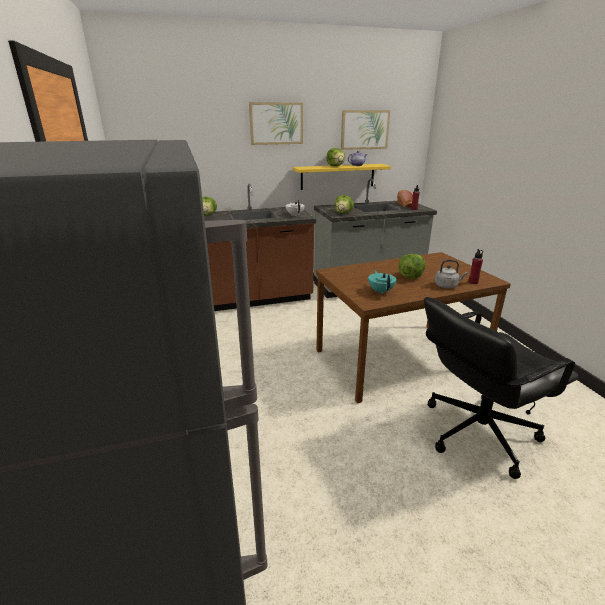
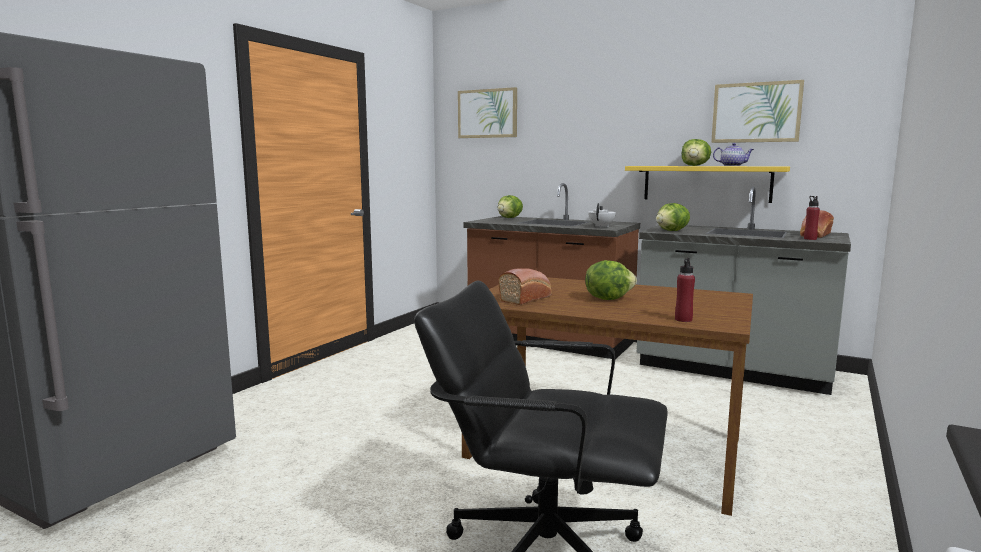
camera: 45 degrees right, 15 degrees down
picture [249,102,303,145] -> picture moved to [458,87,517,138]
turquoise teapot [368,270,397,294] -> bread [498,268,552,305]
grey kettle [435,260,467,288] -> none

